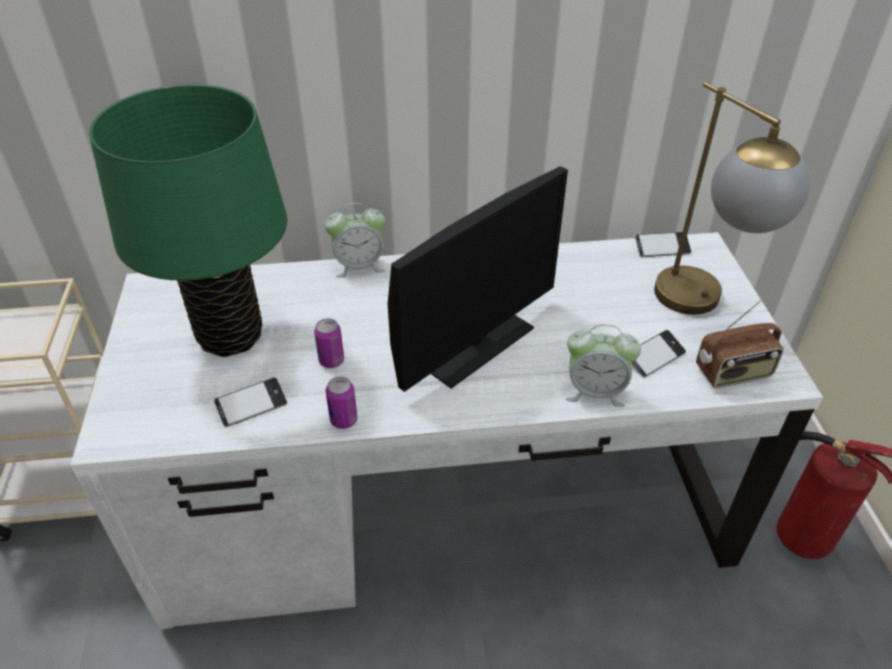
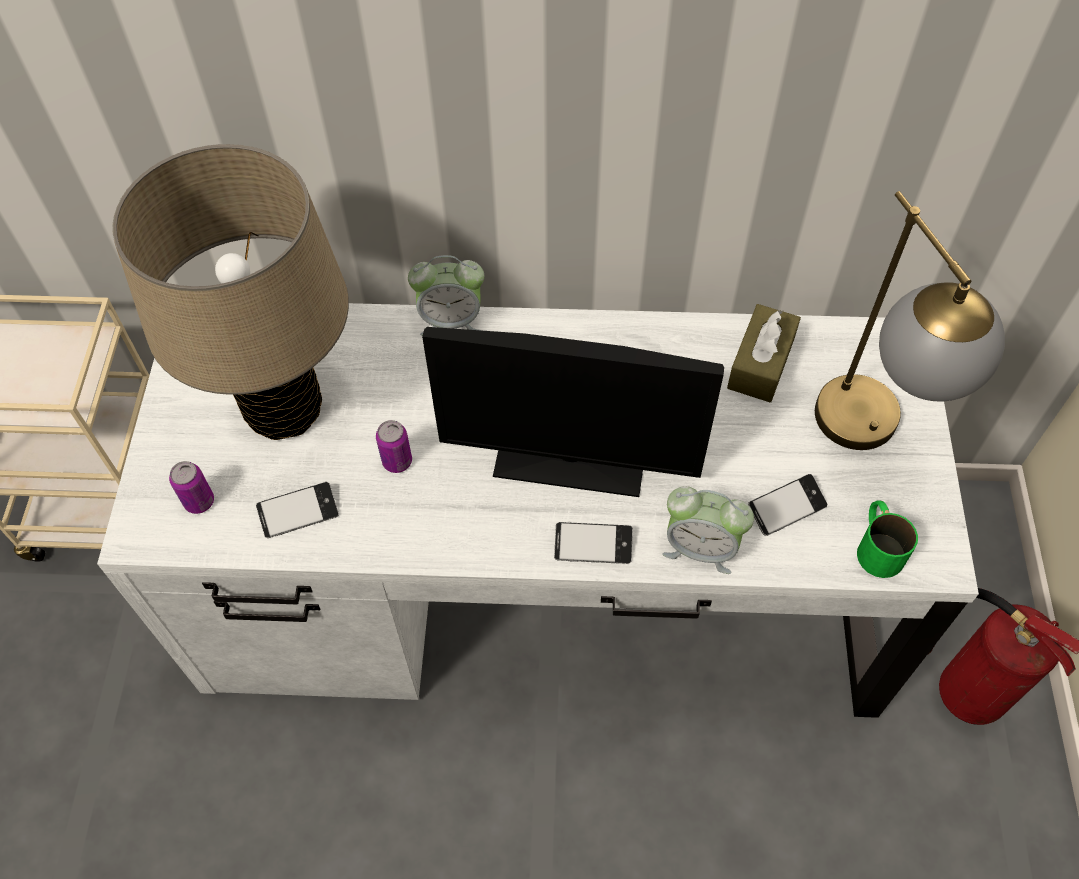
camera: 10 degrees right, 15 degrees up
green table lamp [89,84,287,357] -> beige table lamp [112,144,349,440]
can [326,376,357,429] -> can moved to [169,461,214,514]
monitor [388,167,568,392] -> monitor turned 45 degrees clockwise [422,327,724,497]
phone [635,232,691,257] -> phone moved to [554,522,633,564]
radio [696,300,784,388] -> green mug [857,500,918,578]
none -> brown tissue box [727,304,801,403]

